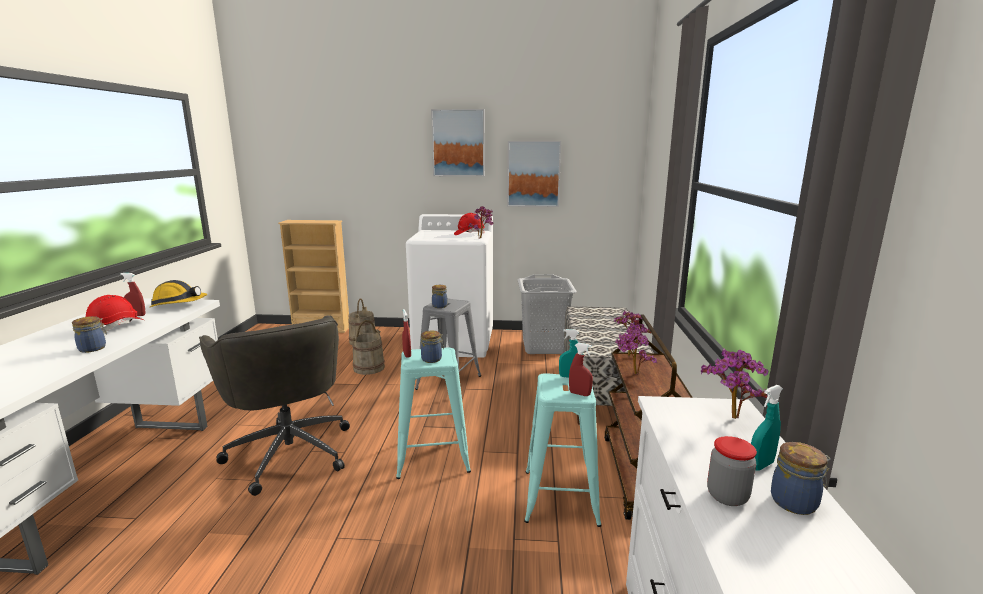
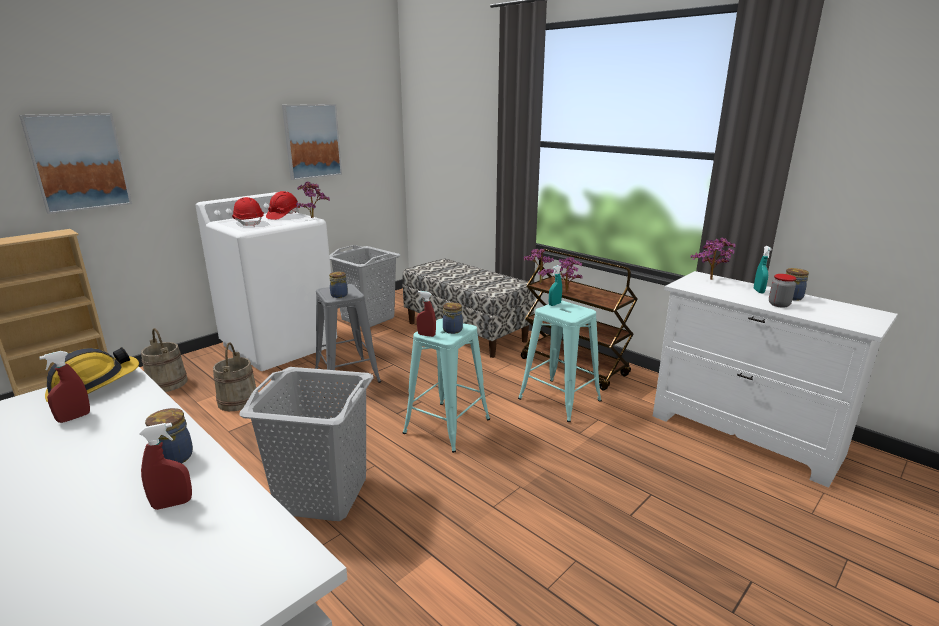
camera: 50 degrees left, 5 degrees up
red hard hat [85,295,144,333] -> red hard hat moved to [232,197,264,227]
grey office chair [199,315,350,496] -> grey laundry basket [239,367,373,521]
picture [431,109,485,177] -> picture moved to [19,113,132,214]
red spray bottle [569,343,593,396] -> red spray bottle moved to [139,423,192,510]

